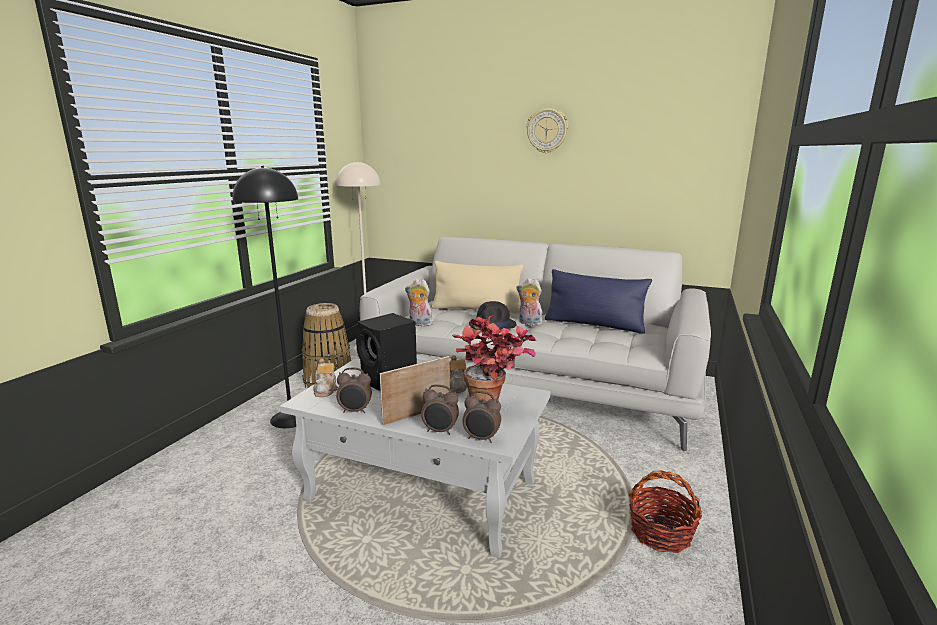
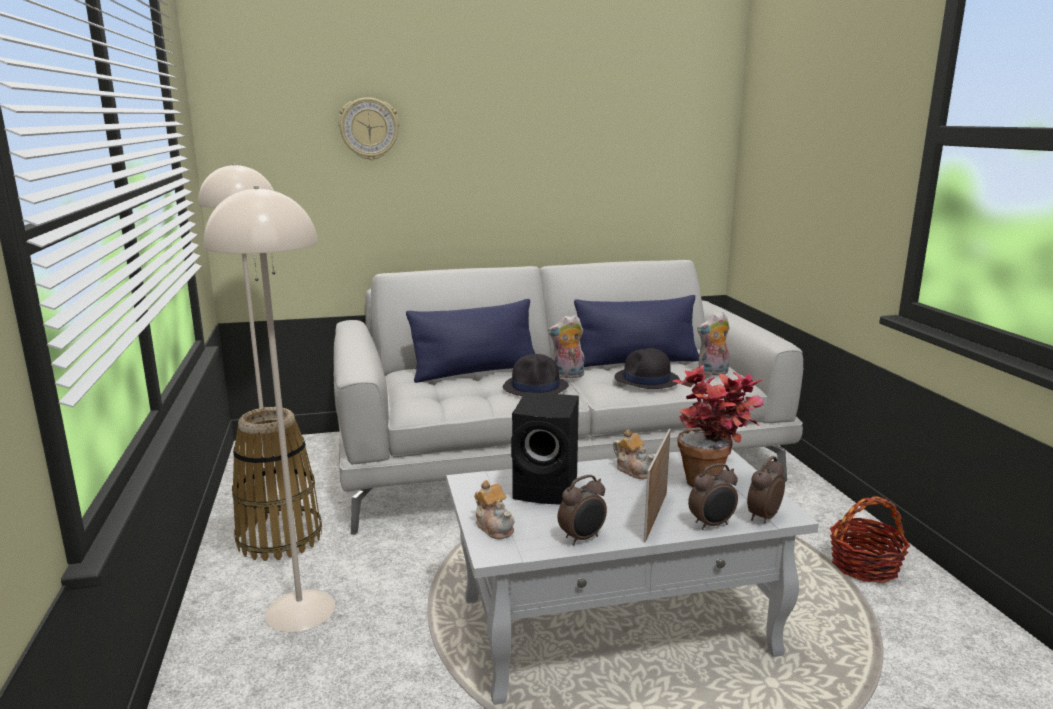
camera: 35 degrees left, 0 degrees up
black floor lamp [233,166,298,428] -> beige floor lamp [204,186,335,632]
plush toy [405,279,433,327] -> plush toy moved to [697,312,729,376]
beige pillow [431,261,524,314] -> blue pillow [406,299,535,383]
alarm clock [462,391,501,443] -> alarm clock turned 150 degrees clockwise [747,456,785,523]
wall clock [527,108,568,153] -> wall clock moved to [338,97,399,160]
none -> black hat [614,348,680,389]

